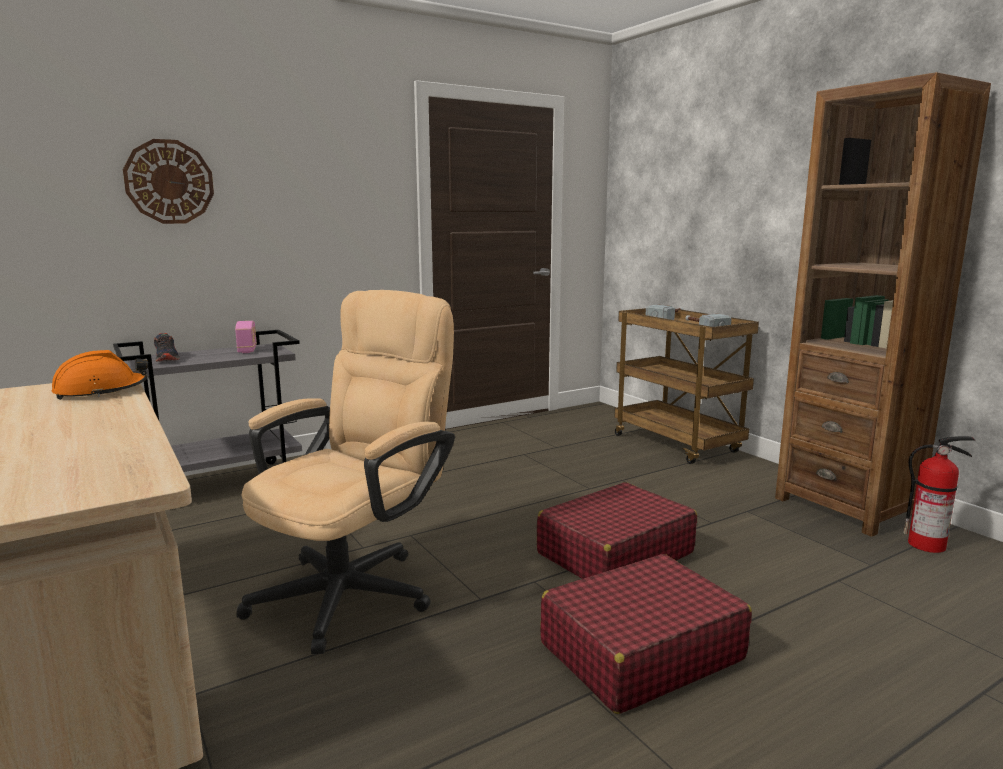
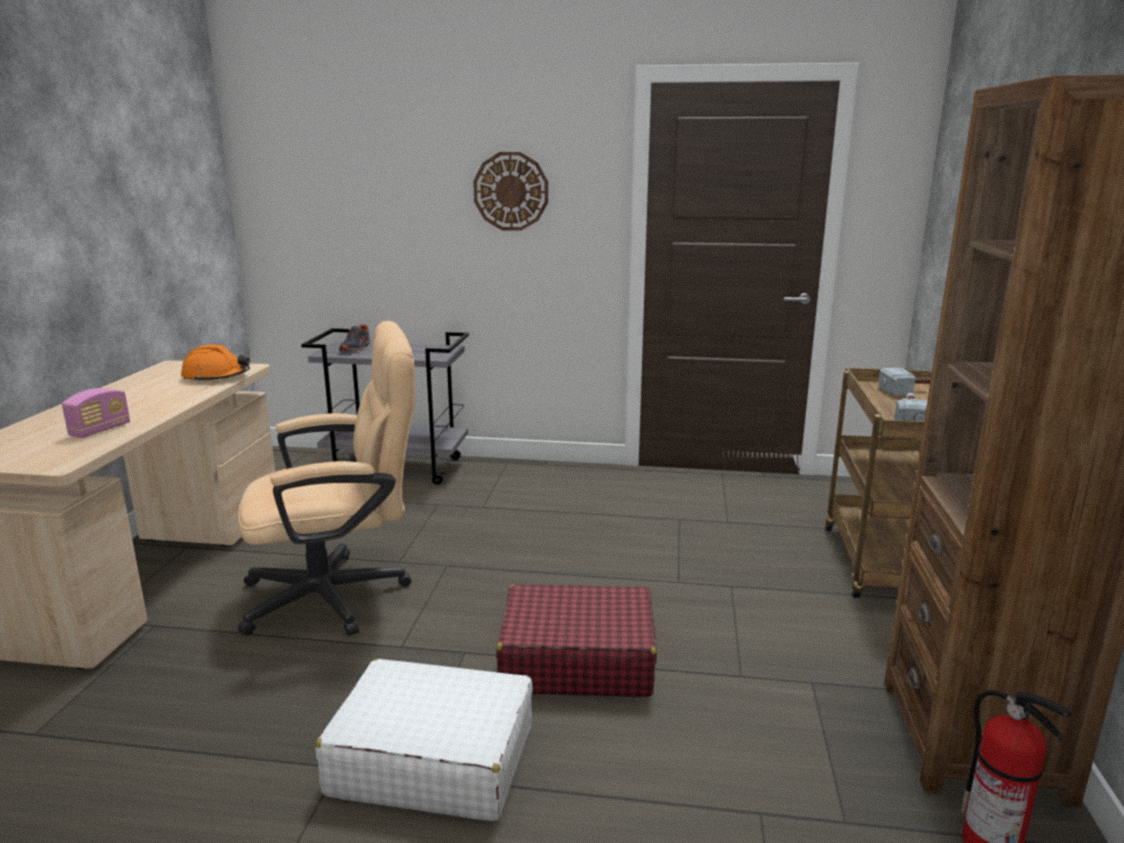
camera: 40 degrees right, 5 degrees up
wall clock [123,139,214,224] -> wall clock moved to [473,152,548,231]
radio [235,321,257,353] -> radio moved to [62,388,130,438]
red suitcase [540,554,752,714] -> white suitcase [316,659,533,821]

